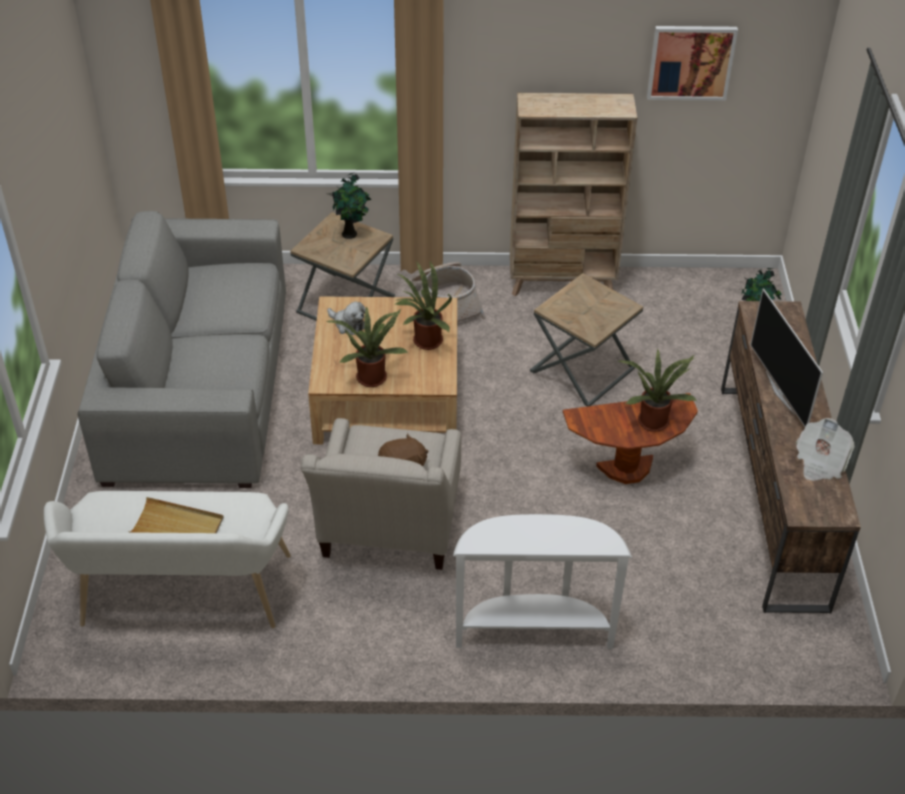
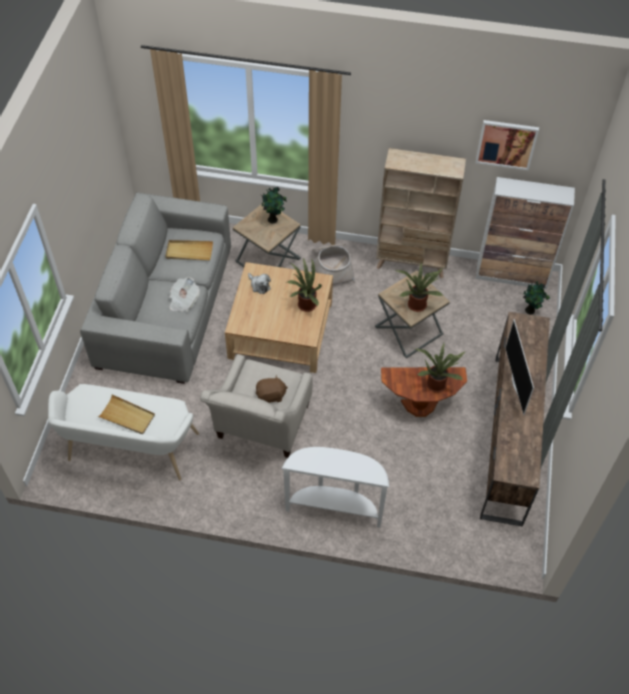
camera: 10 degrees right, 10 degrees up
potted plant [326,306,408,387] -> potted plant moved to [394,263,444,312]
newspaper [796,418,855,481] -> newspaper moved to [169,277,200,312]
none -> beige tray [165,240,213,261]
none -> cabinet [476,177,575,290]

